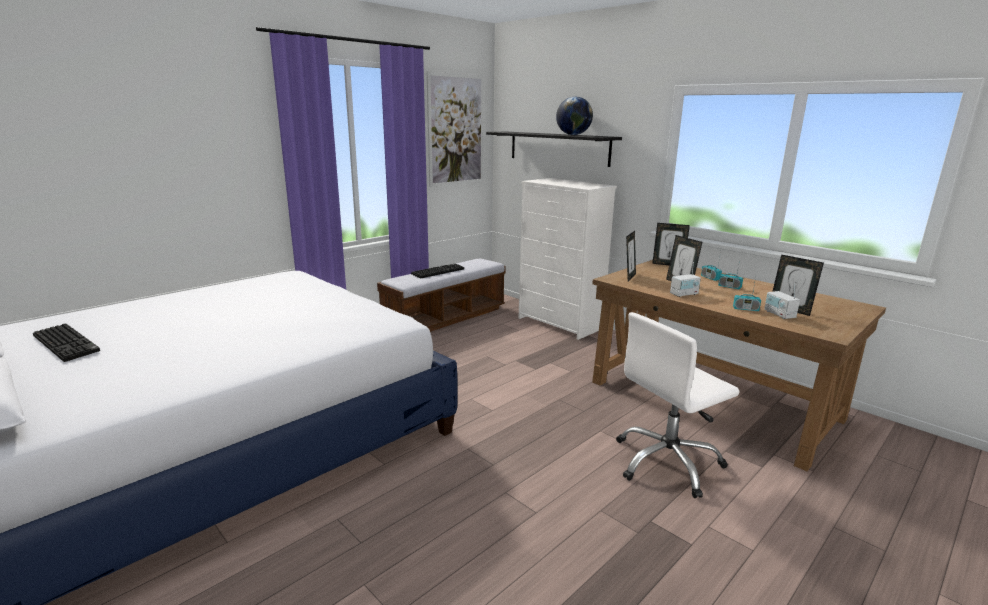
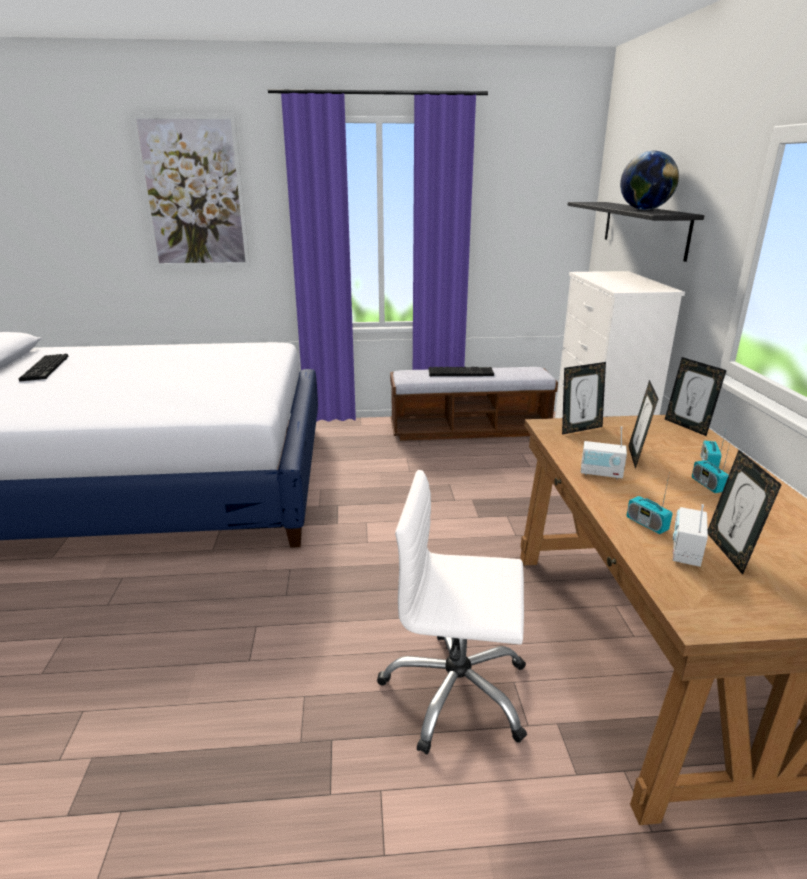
camera: 40 degrees right, 5 degrees up
picture [427,72,484,187] -> picture moved to [131,114,250,268]

